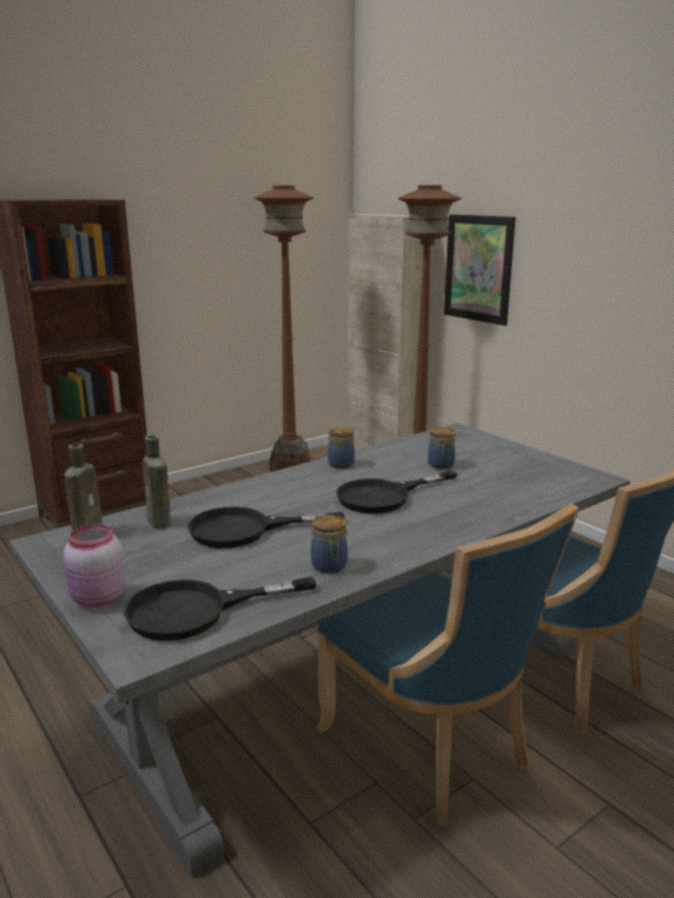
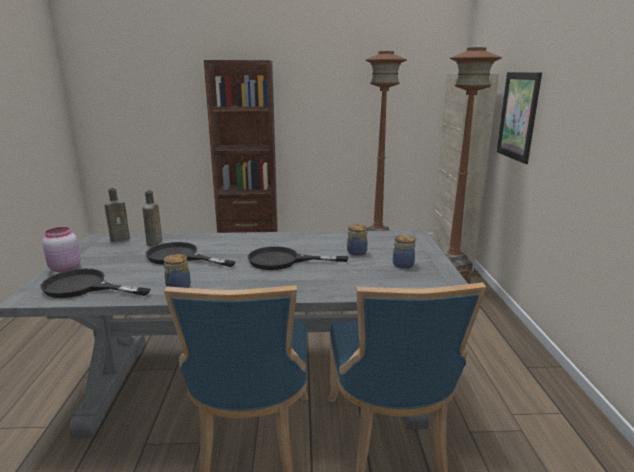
camera: 35 degrees right, 0 degrees up
jar [328,427,355,469] -> jar moved to [393,235,415,269]

